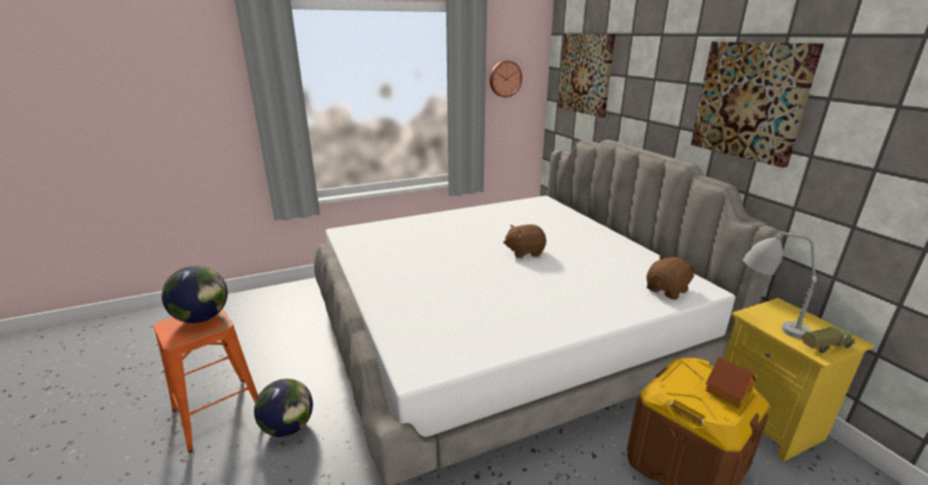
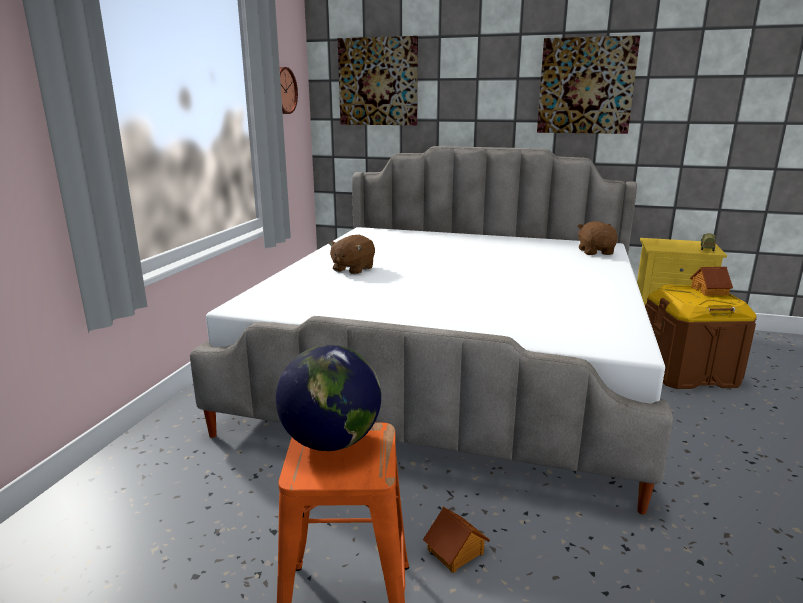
camera: 50 degrees left, 5 degrees down
globe [254,379,313,437] -> toy house [423,507,490,573]
brown plush toy [503,224,546,258] -> brown plush toy moved to [329,235,375,274]
grey table lamp [743,231,817,339] -> none

